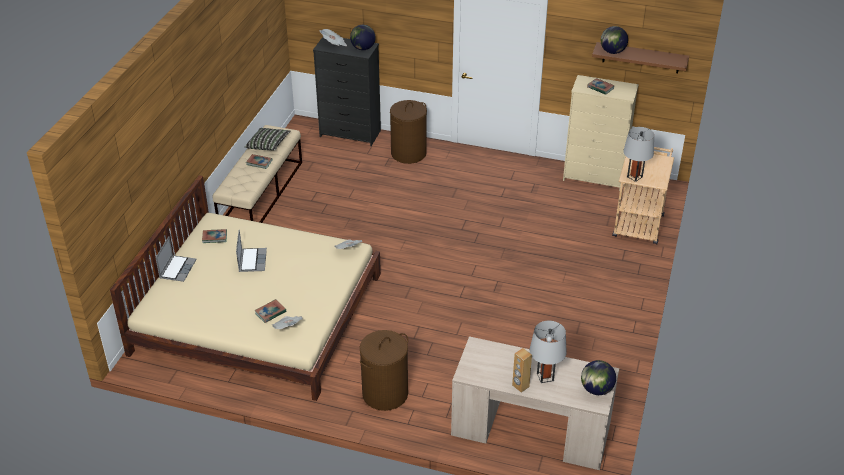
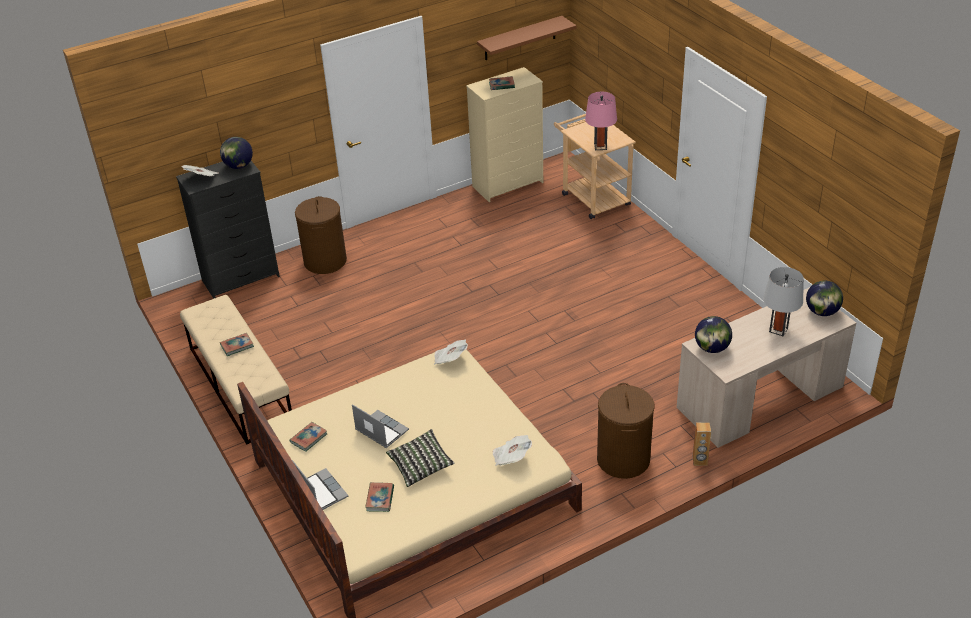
camera: 45 degrees left, 0 degrees up
pillow [245,128,291,150] -> pillow moved to [386,429,454,487]
book [255,299,286,323] -> book moved to [365,482,394,512]
brown speaker [512,348,532,392] -> brown speaker moved to [693,423,711,466]
globe [601,26,628,54] -> globe moved to [695,316,732,353]
grey table lamp [623,127,654,182] -> pink table lamp [585,92,617,150]

